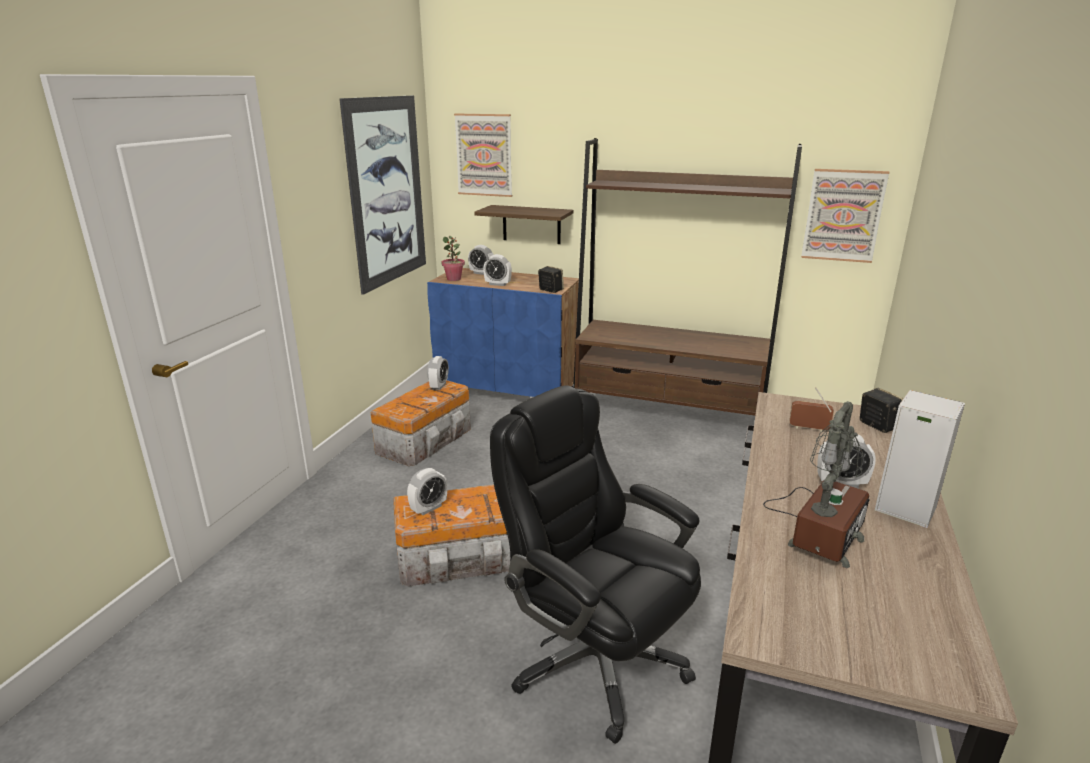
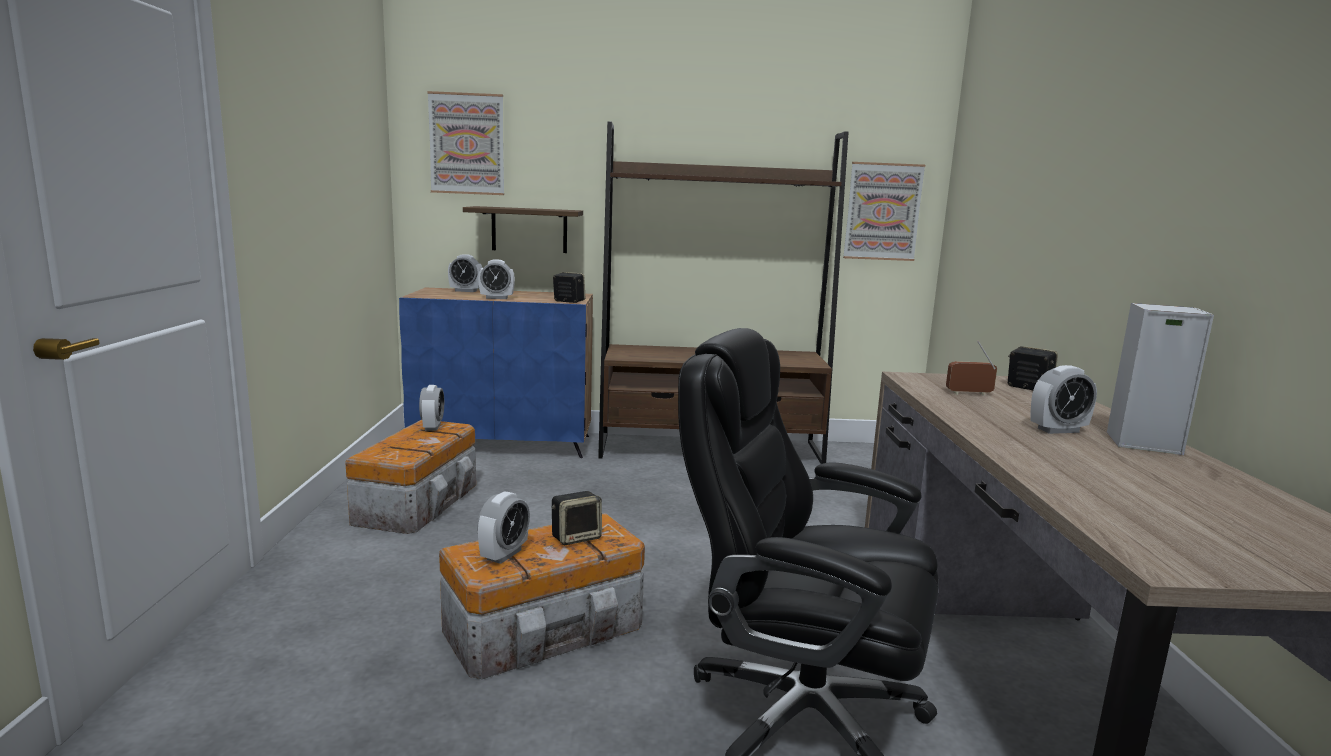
camera: 20 degrees left, 10 degrees down
picture [339,96,426,295] -> none
potted plant [441,236,465,281] -> none
table lamp [763,401,870,568] -> none
none -> speaker [551,491,602,545]

